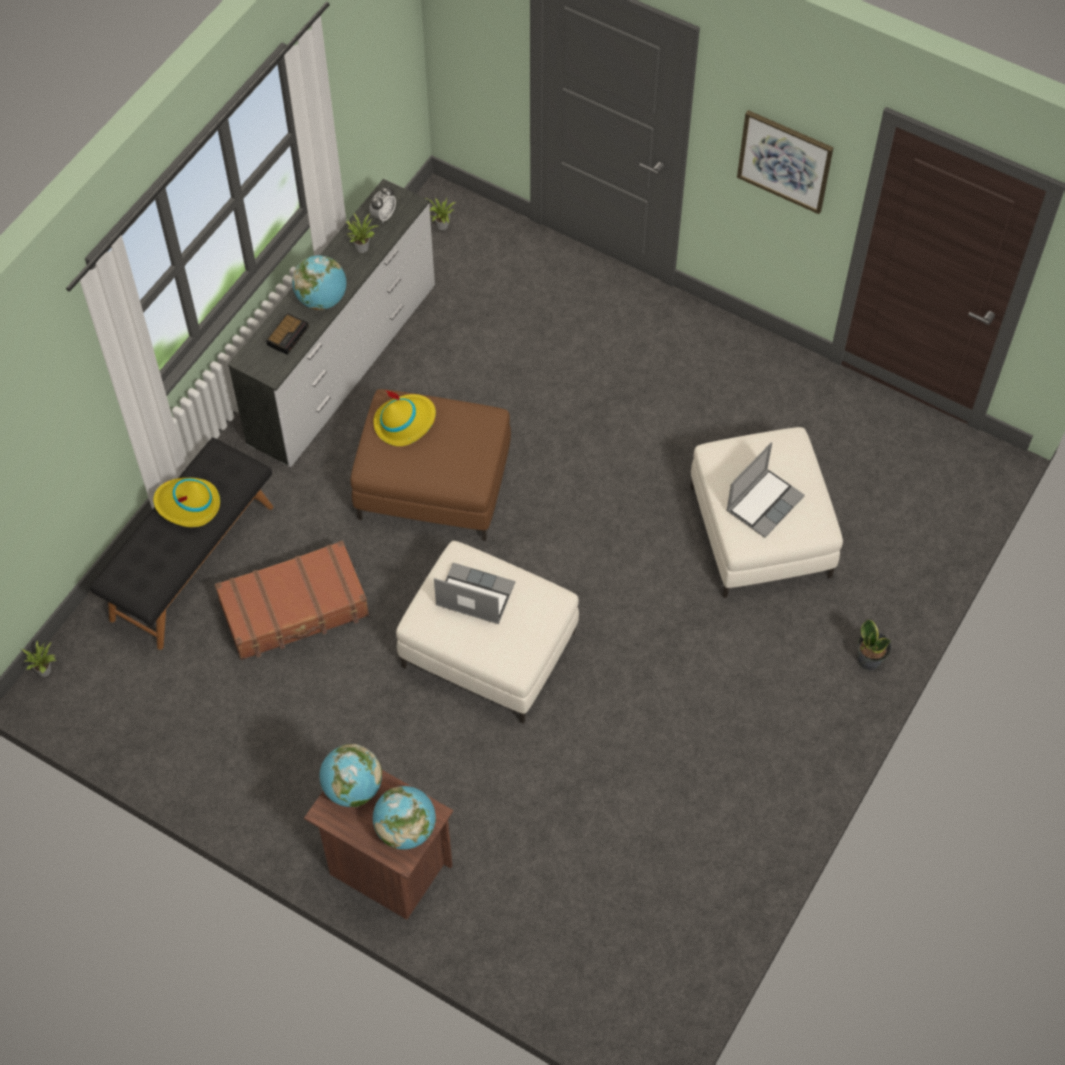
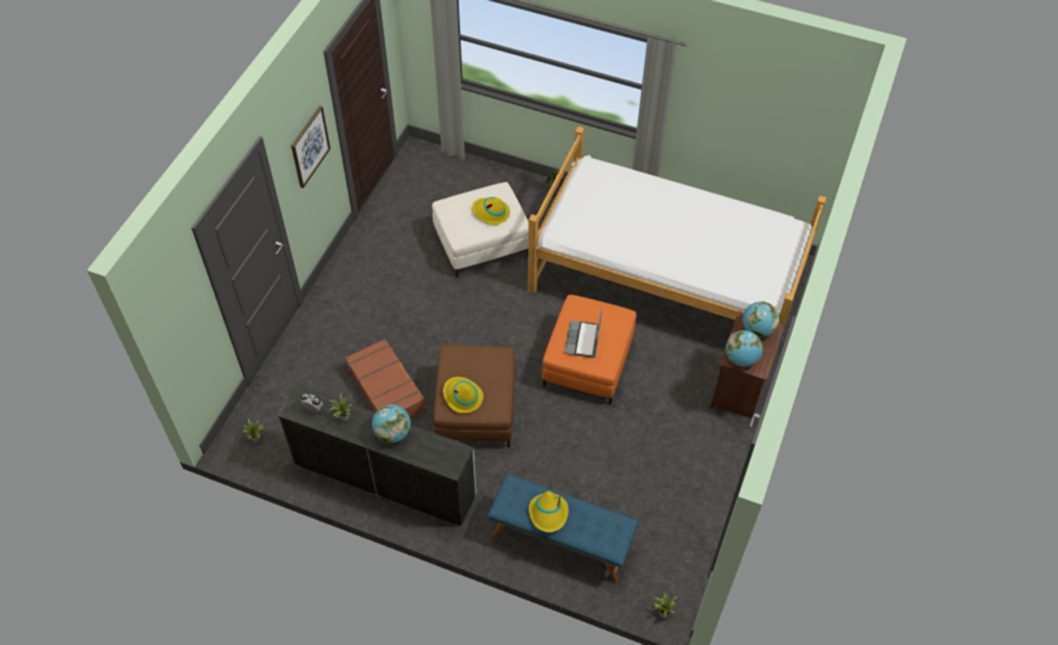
camera: 100 degrees left, 5 degrees down
black bench [90,438,273,650] -> blue bench [487,474,639,582]
brown suitcase [215,541,369,660] -> brown suitcase moved to [345,339,426,418]
alarm clock [266,313,309,355] -> none
white ottoman [396,541,579,724] -> orange ottoman [542,295,636,405]
laptop [726,442,805,538] -> yellow hat [472,197,510,225]
none -> bed [528,126,827,367]

